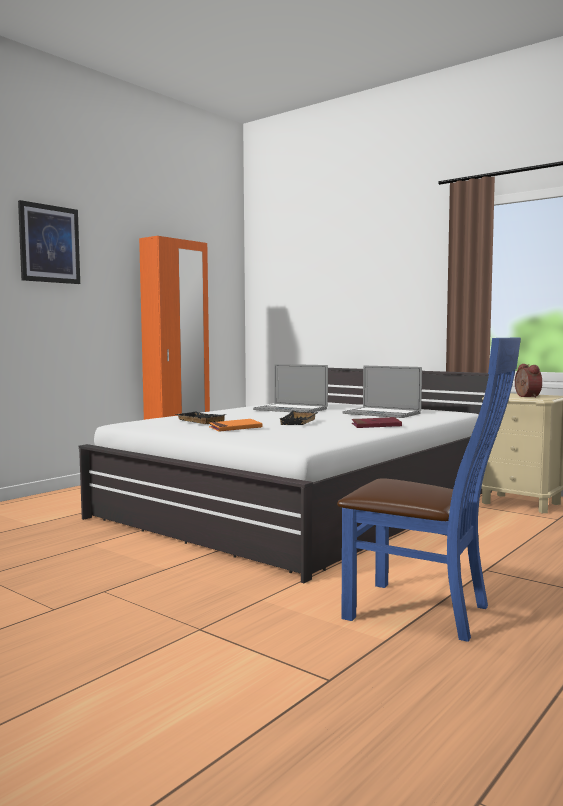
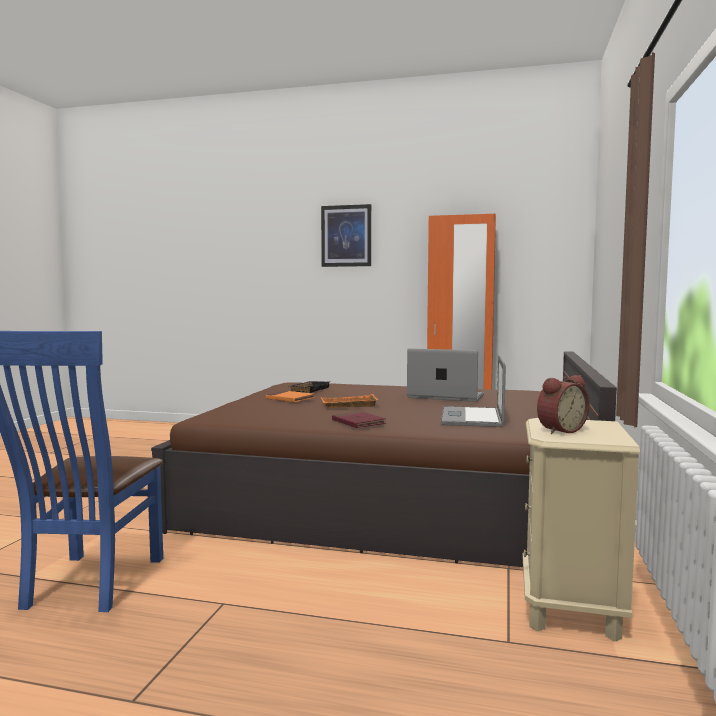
camera: 65 degrees right, 0 degrees up
white bed [79,368,492,583] -> brown bed [151,351,617,567]
laptop [253,364,328,412] -> laptop turned 105 degrees clockwise [407,348,484,402]
black tray [280,411,318,425] -> orange tray [321,394,378,408]

